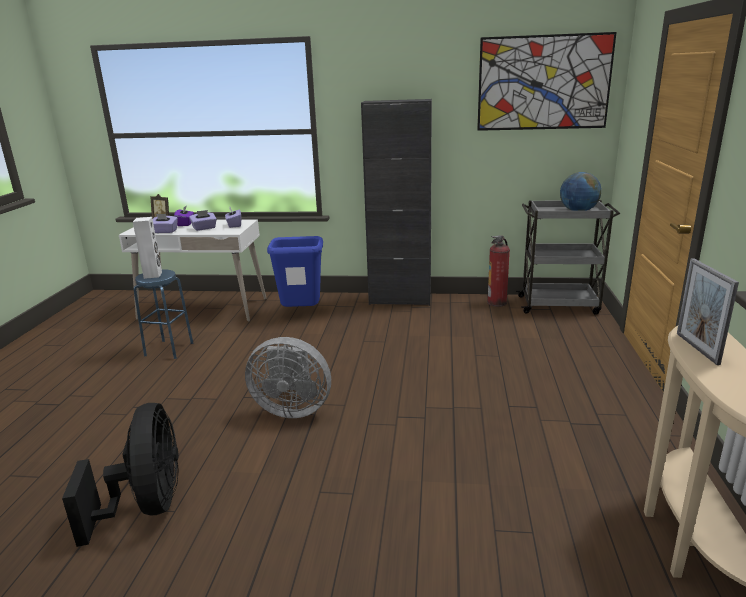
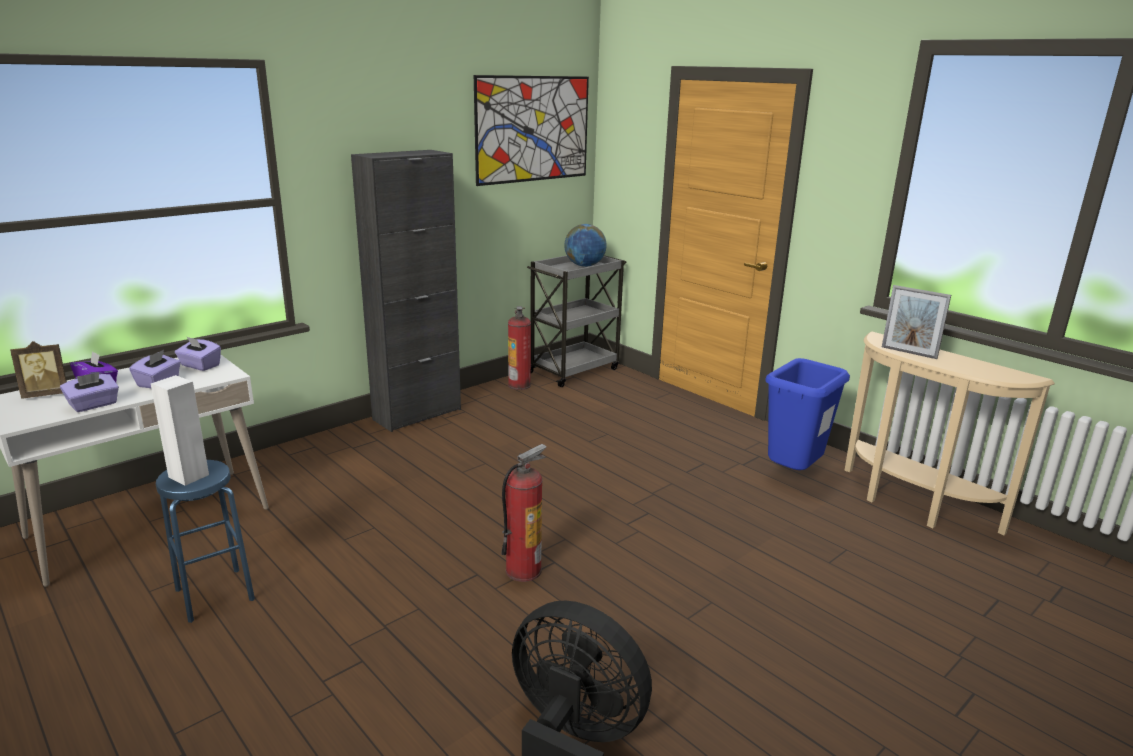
camera: 50 degrees left, 0 degrees up
grey fan [245,337,331,418] -> fire extinguisher [501,444,547,582]
blue trash can [267,236,323,307] -> blue trash can moved to [765,358,850,470]

